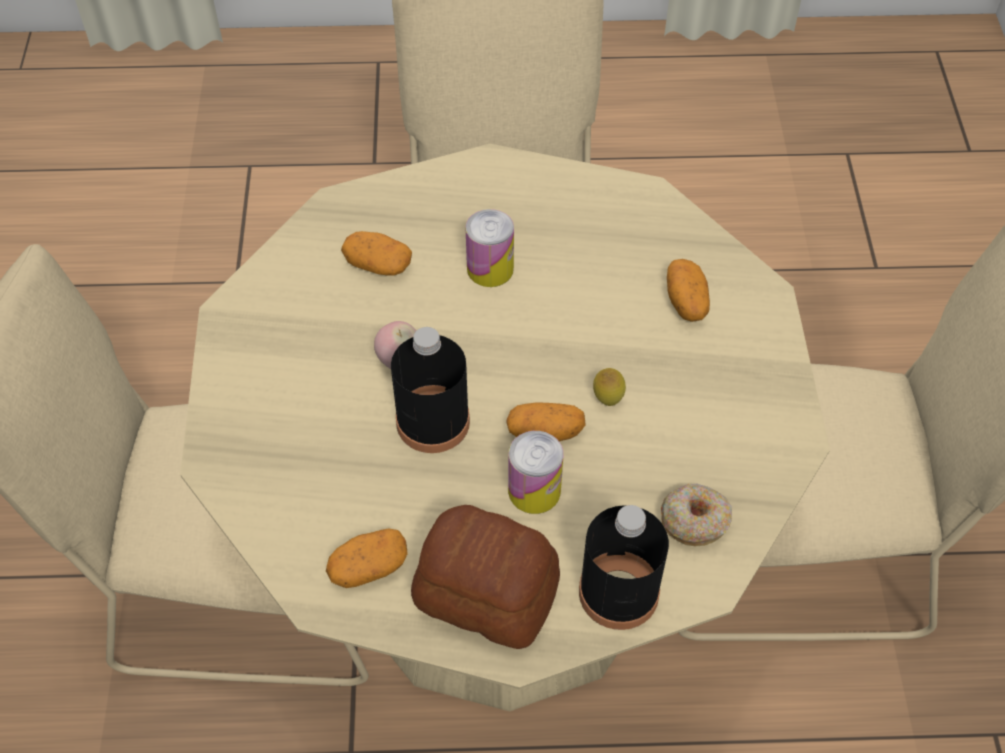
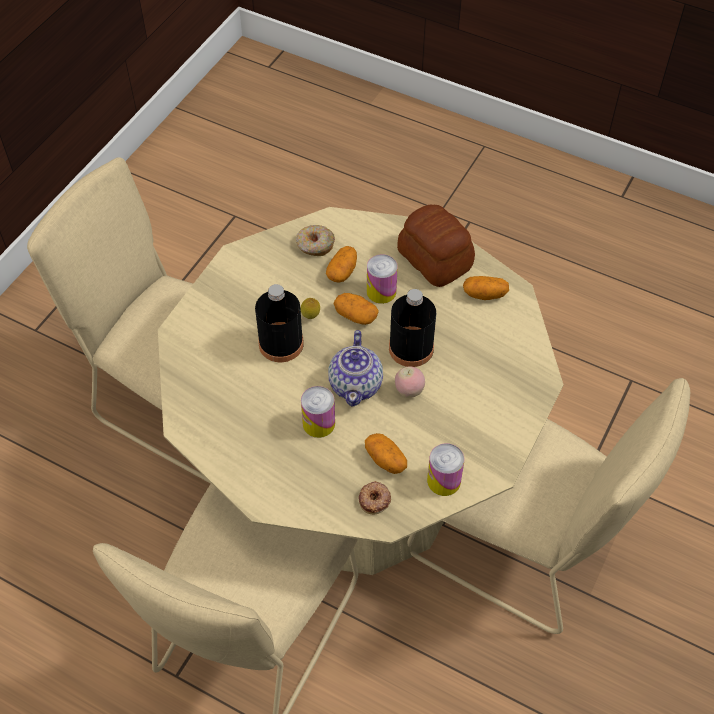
camera: 150 degrees left, 0 degrees up
black bottle [579,505,669,630] -> black bottle moved to [255,284,304,362]
potato [667,259,710,322] -> potato moved to [326,246,357,283]
none -> teapot [328,330,383,407]
none -> donut [359,481,391,514]
none -> can [427,443,464,496]

